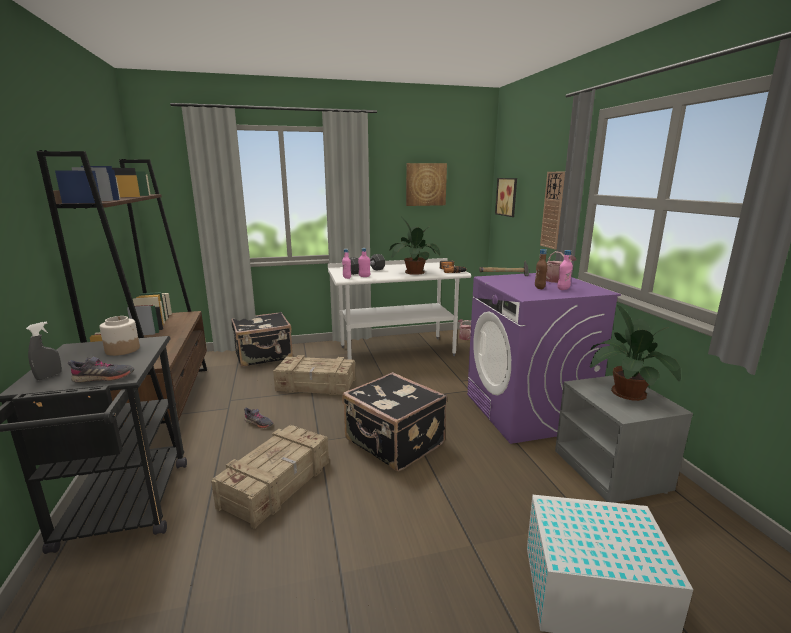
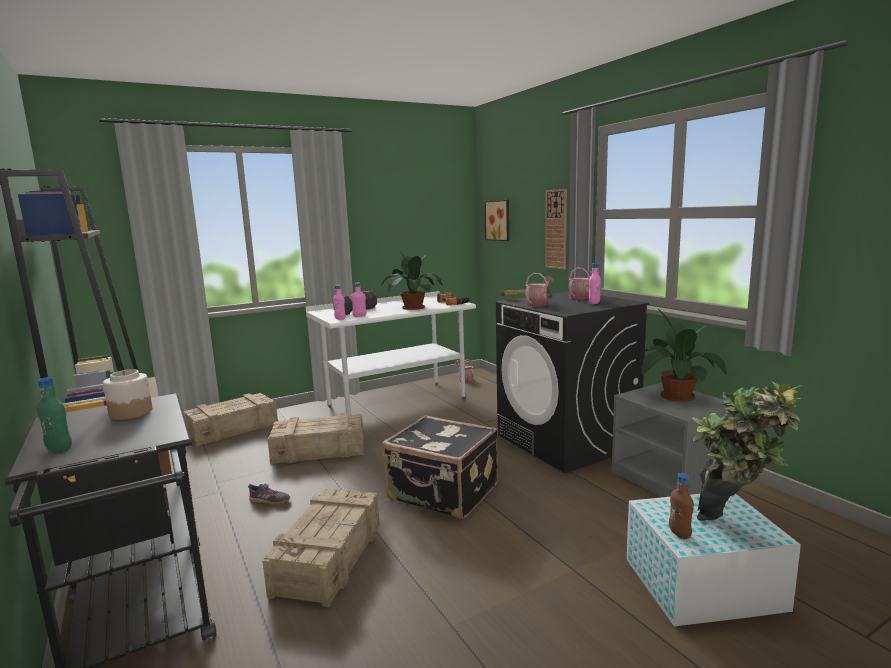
camera: 15 degrees left, 5 degrees down
grey spray bottle [26,322,62,380] -> green bottle [37,377,72,452]
grey shoe [68,357,134,383] -> none
black suitcase [231,312,293,367] -> crate [183,393,278,446]
picture [406,163,447,206] -> none
purple washing machine [467,273,621,444] -> black washing machine [496,292,649,473]
brown bottle [535,249,547,289] -> brown bottle moved to [669,473,694,539]
none -> watering can [525,273,553,307]
none -> potted plant [691,381,802,521]

